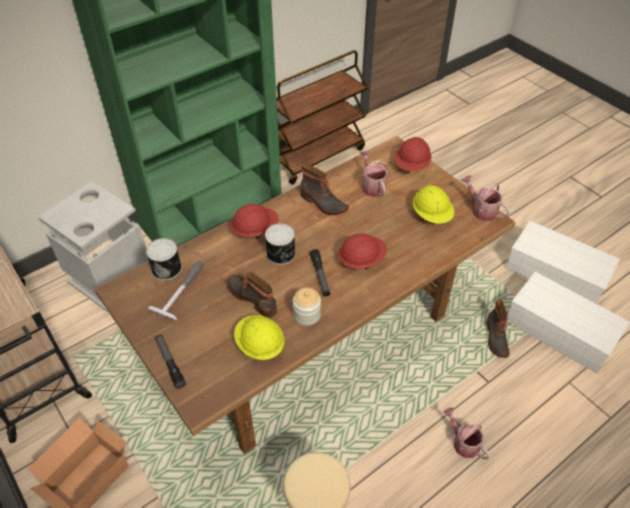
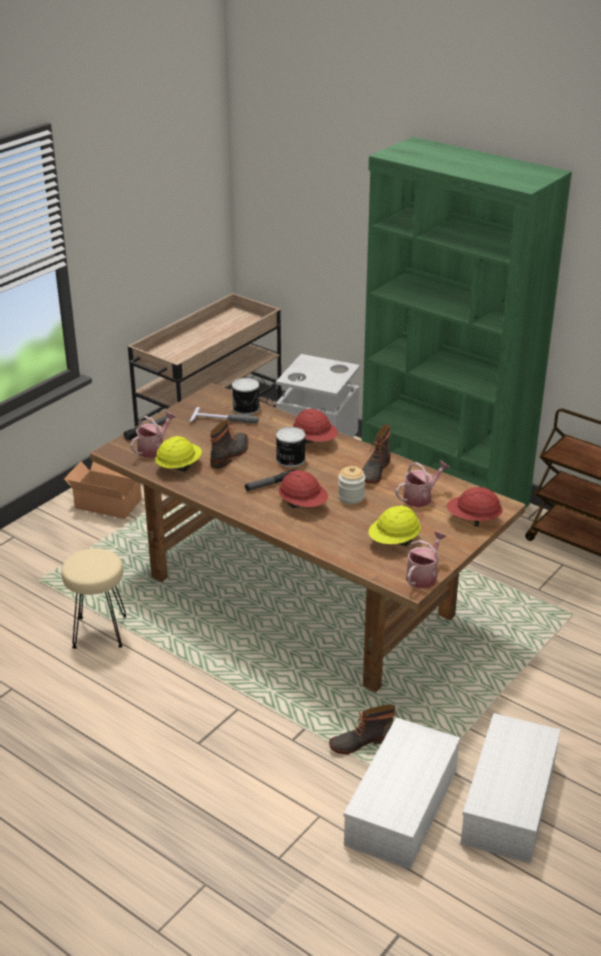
camera: 75 degrees right, 15 degrees down
jar [293,287,321,326] -> jar moved to [338,466,366,504]
watering can [443,407,490,459] -> watering can moved to [131,412,176,458]

